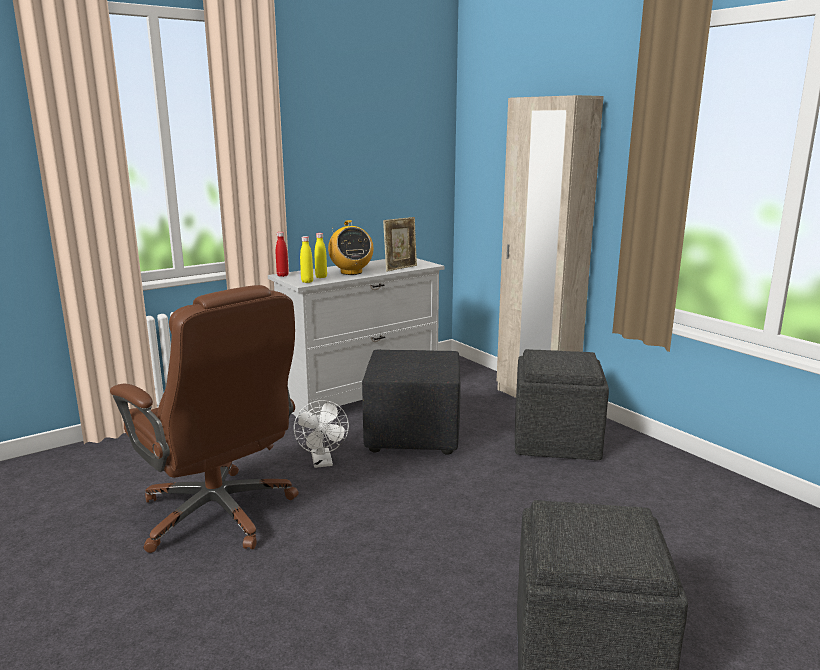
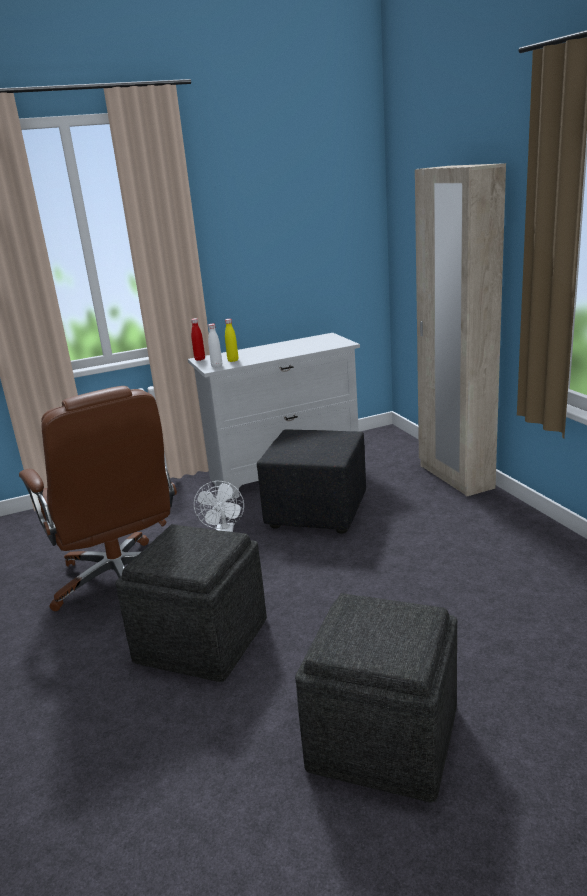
camera: 15 degrees right, 5 degrees up
yellow bottle [300,236,313,283] -> white bottle [208,324,222,368]
radio [328,220,374,275] -> none
picture frame [383,217,417,272] -> none
grey ottoman [515,349,609,460] -> grey ottoman moved to [115,524,267,682]

